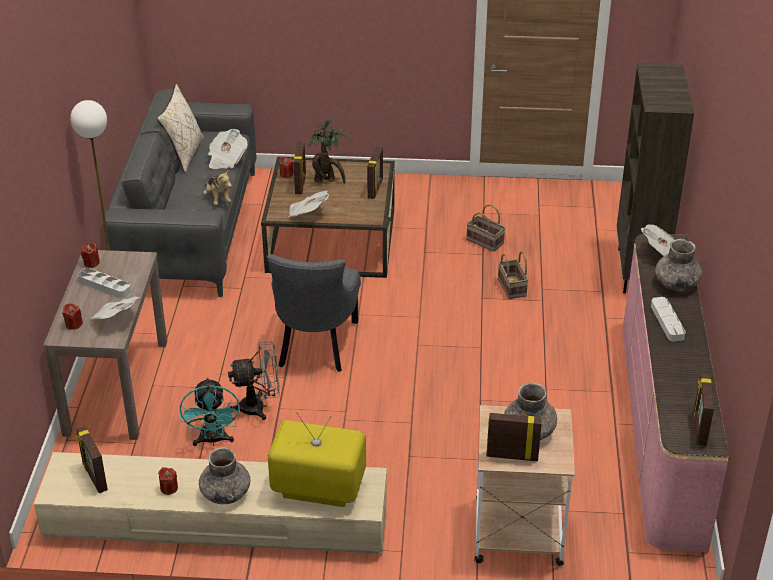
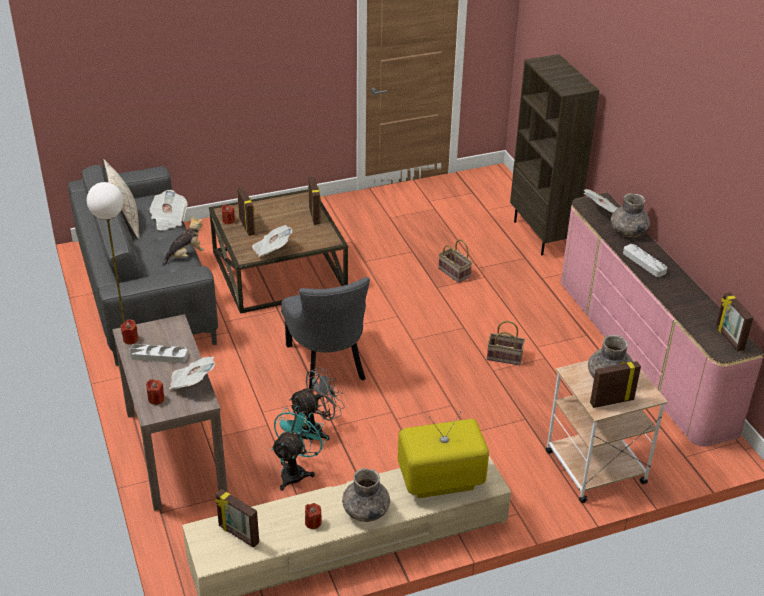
camera: 25 degrees left, 0 degrees up
turquoise fan [180,377,240,446] -> turquoise fan turned 120 degrees counterclockwise [271,406,328,491]
plush toy [203,171,232,205] -> plush toy turned 75 degrees counterclockwise [162,216,204,266]
potted plant [308,119,352,184] -> none
basket [467,204,506,252] -> basket moved to [487,321,525,365]

